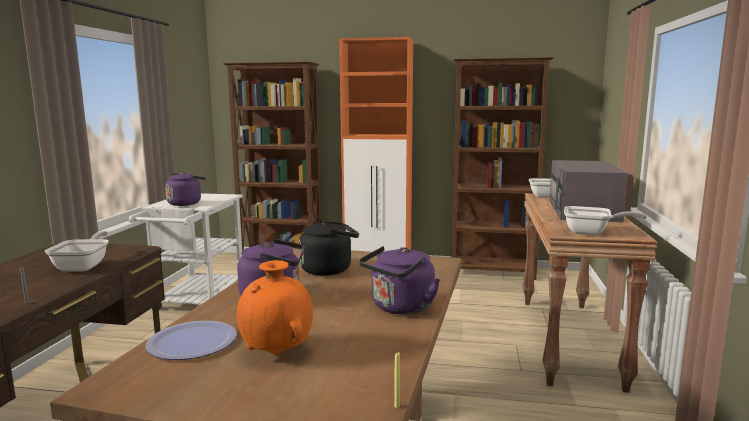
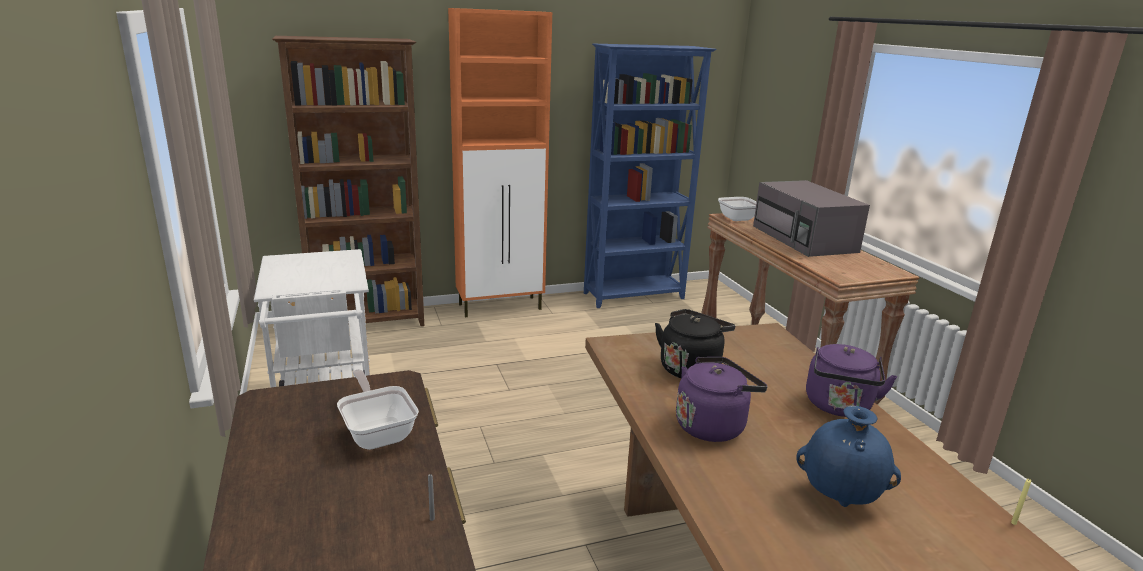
camera: 30 degrees left, 10 degrees up
plate [145,321,237,360] -> none
purple kettle [165,172,206,206] -> none
orange vase [237,260,313,355] -> blue vase [796,406,901,507]
brown bookcase [452,57,554,280] -> blue bookcase [584,43,717,308]
frying pan [564,206,647,235] -> none

